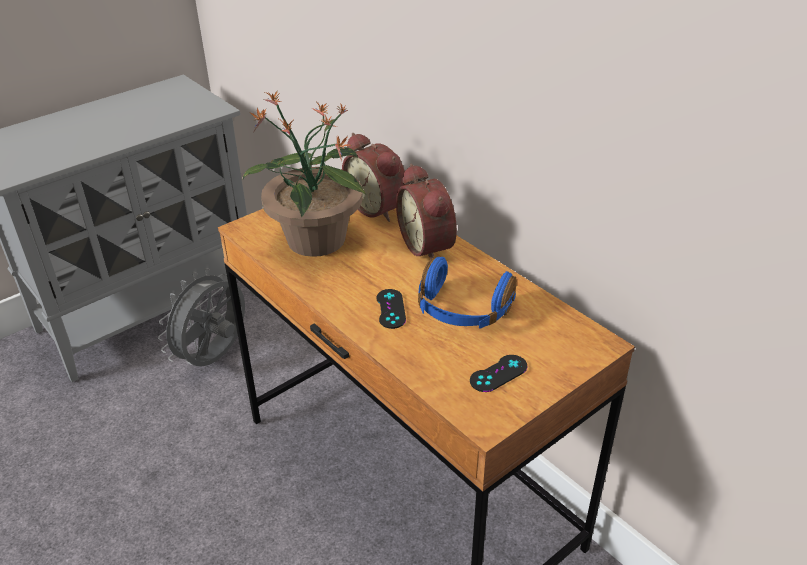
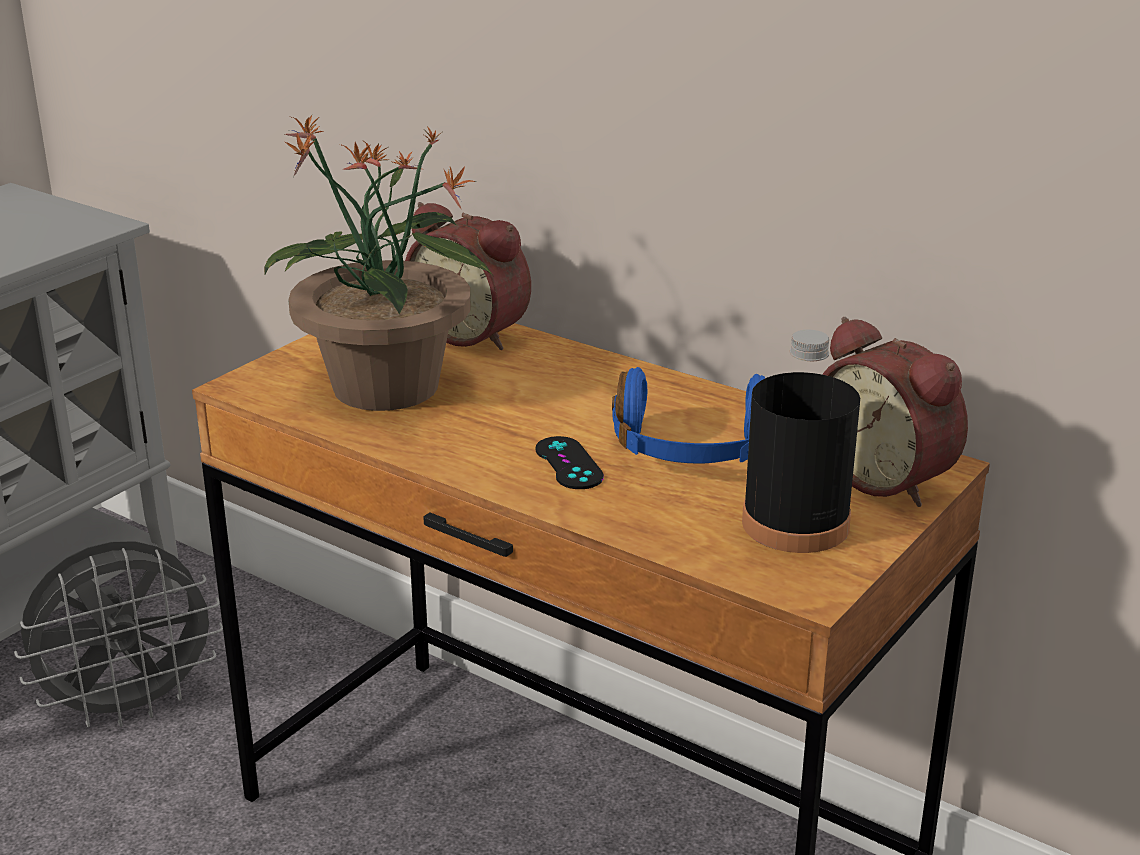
camera: 15 degrees left, 10 degrees down
grey fan [158,268,245,367] -> grey fan turned 135 degrees counterclockwise [14,541,223,728]
alarm clock [396,164,457,259] -> alarm clock moved to [822,317,968,507]
black game controller [470,355,527,392] -> black bottle [742,330,860,553]

